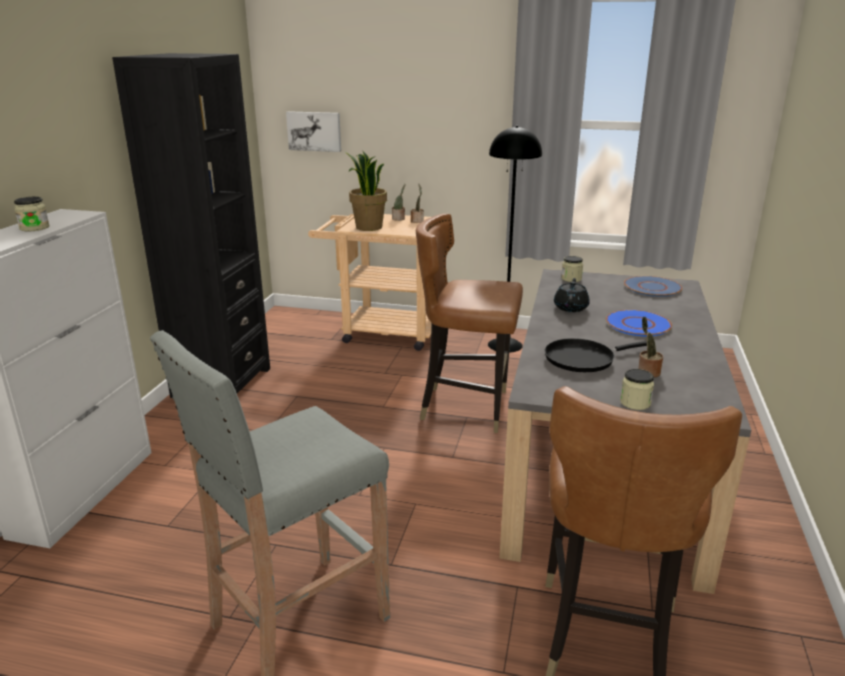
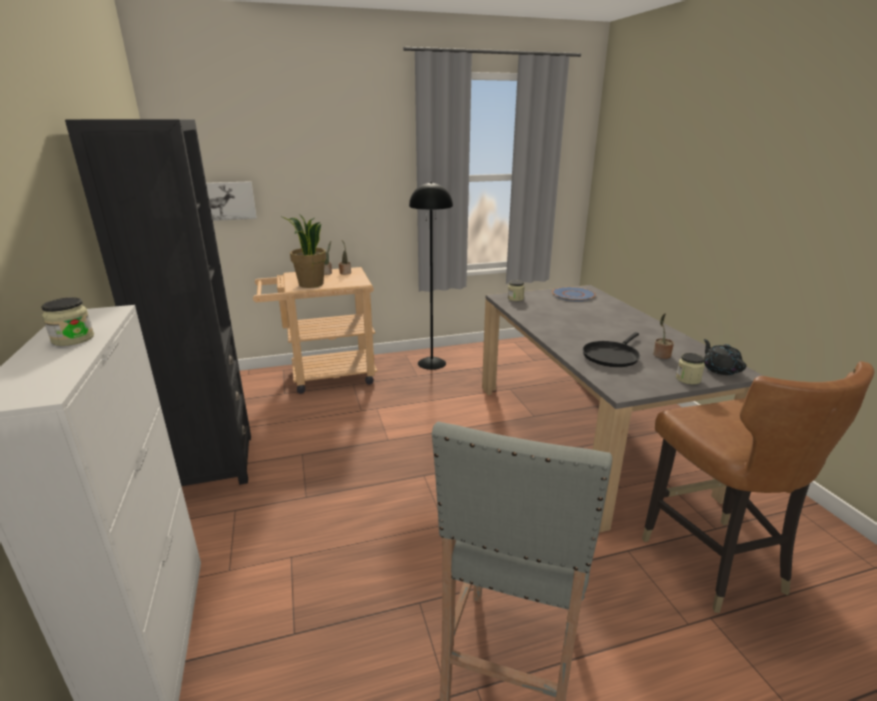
camera: 30 degrees left, 0 degrees up
brown chair [416,214,523,433] -> none
black teapot [554,278,590,312] -> black teapot moved to [704,339,746,375]
blue plate [606,310,672,336] -> none

